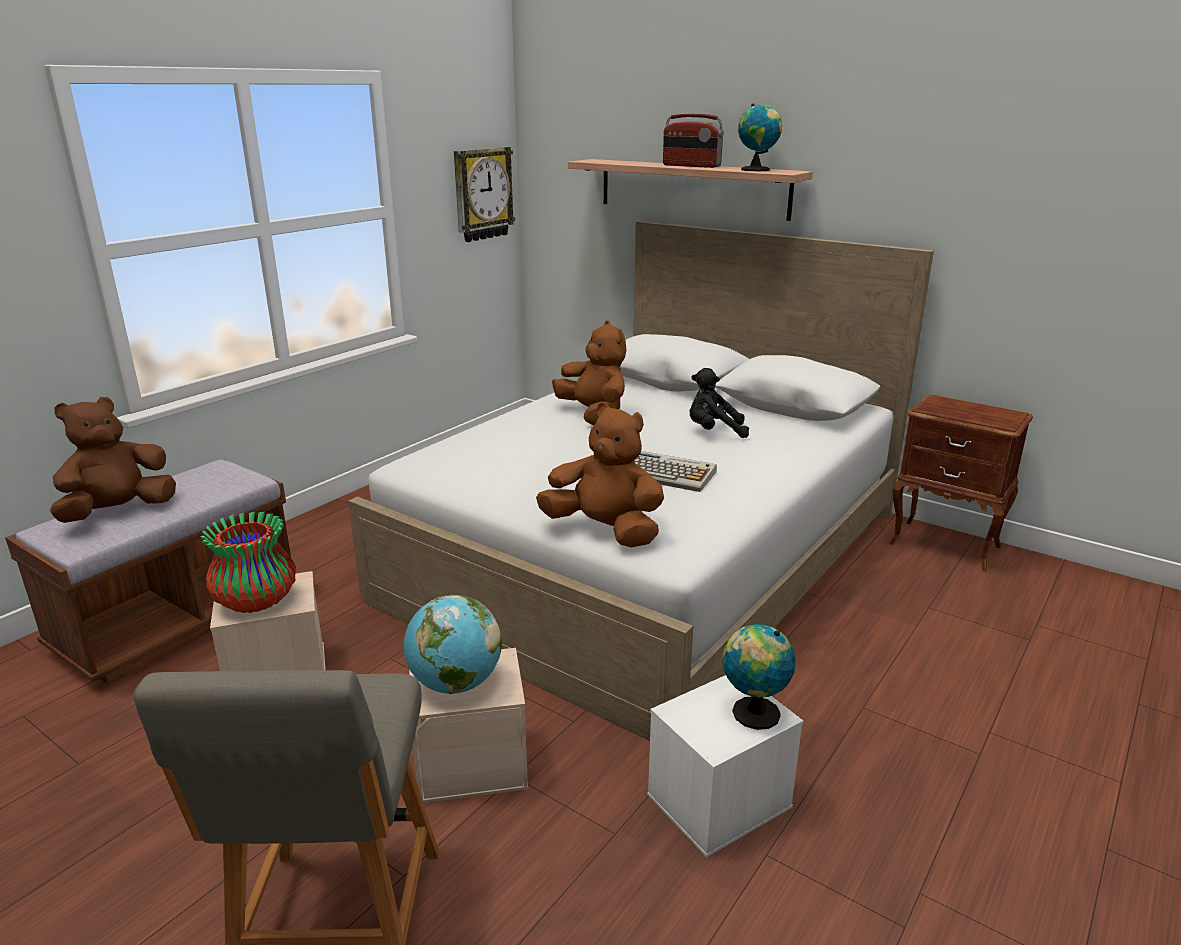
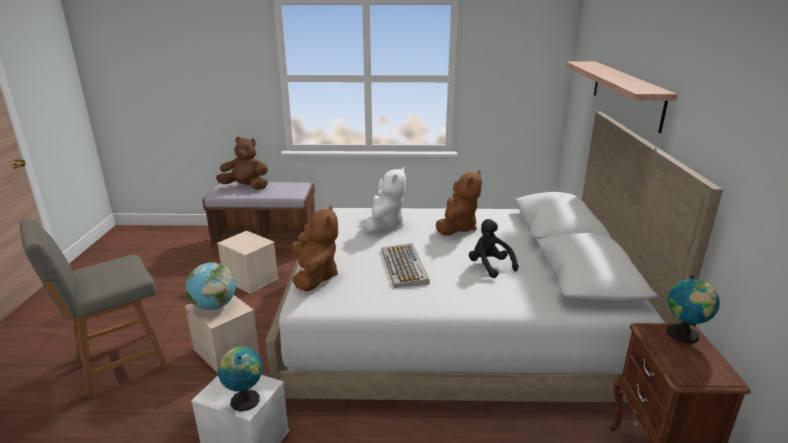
camera: 55 degrees right, 0 degrees up
vase [200,511,296,613] -> none
wall clock [454,147,515,242] -> none
radio [663,114,724,168] -> none
globe [738,104,782,171] -> globe moved to [666,276,720,343]
none -> white plush toy [363,167,406,233]

